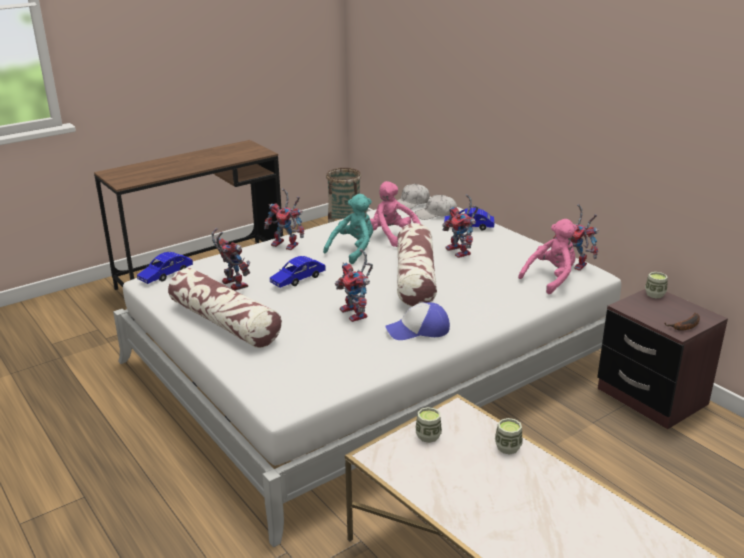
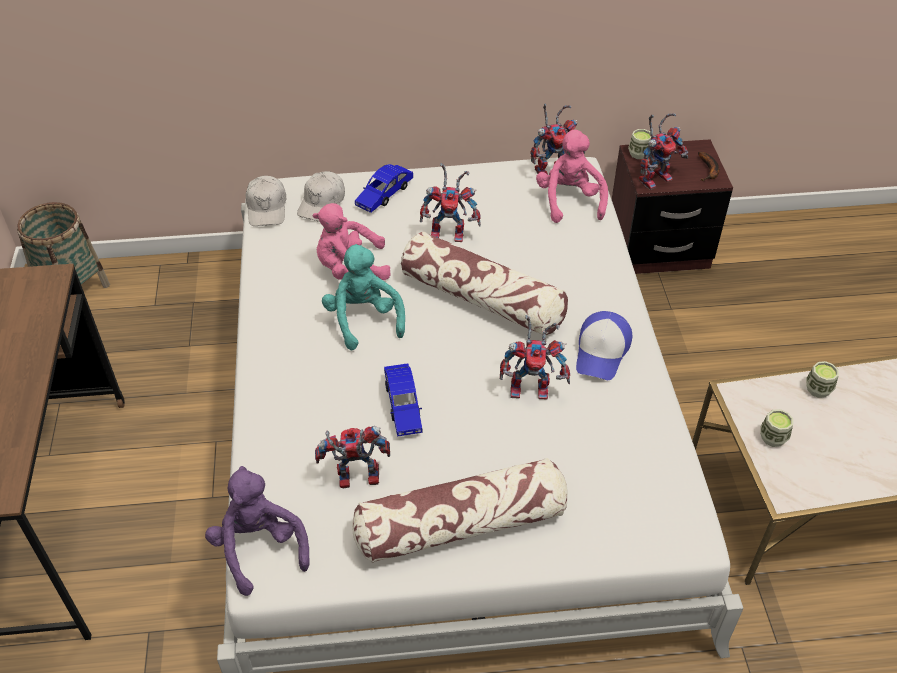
camera: 60 degrees left, 20 degrees up
blue toy car [137,252,193,284] -> purple plush toy [205,466,310,596]
toy robot [264,189,304,250] -> toy robot moved to [639,113,688,190]

